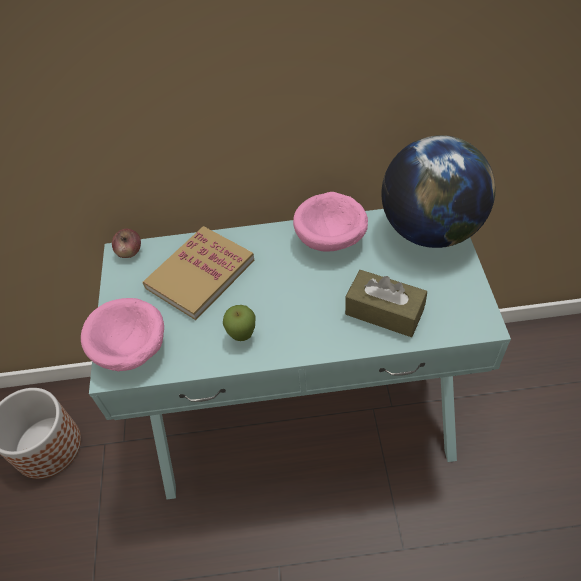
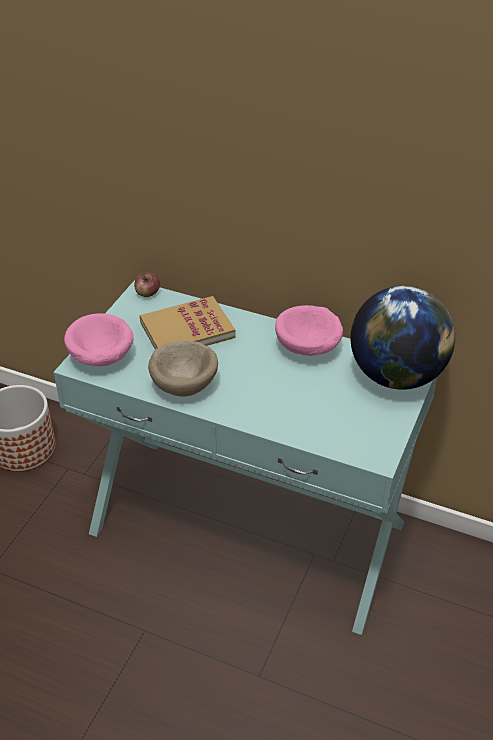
camera: 25 degrees right, 10 degrees down
apple [223,305,256,341] -> beige bowl [148,341,218,397]
brown tissue box [345,270,427,337] -> none

